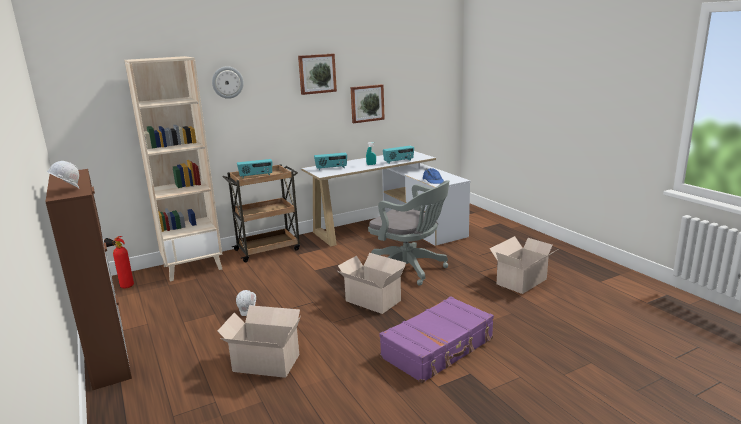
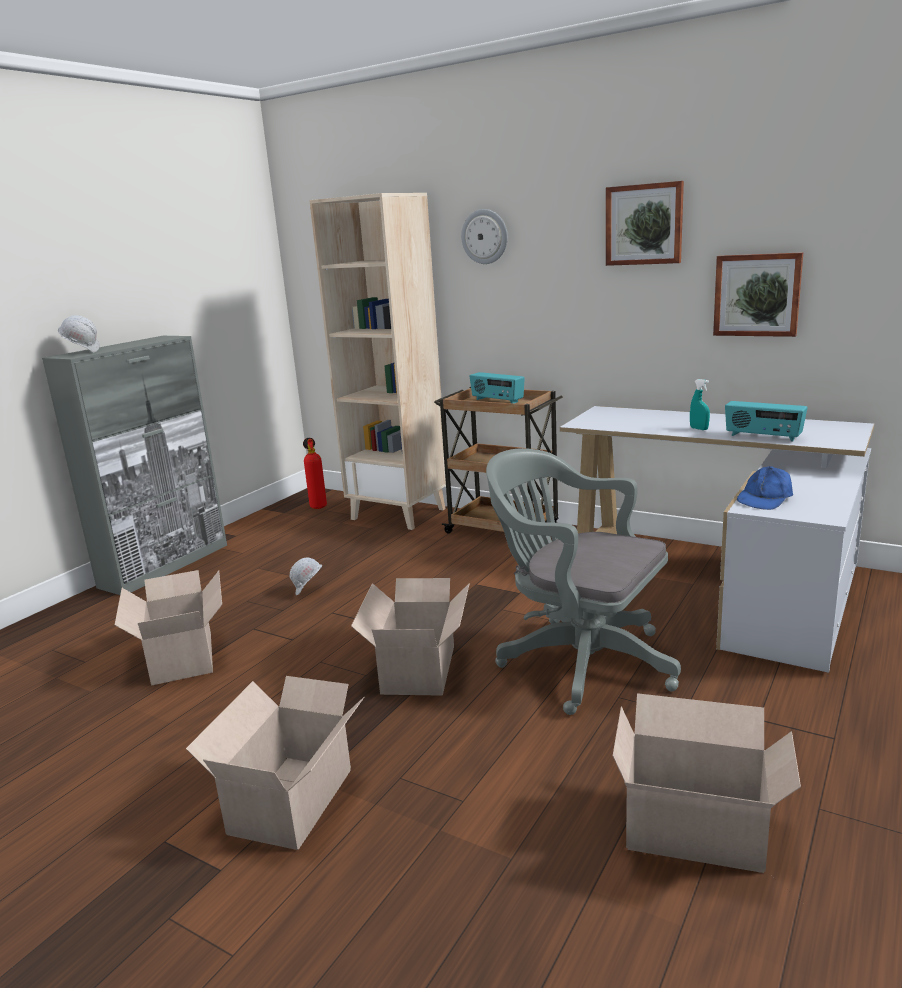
camera: 60 degrees right, 0 degrees up
brown cabinet [45,169,132,390] -> grey cabinet [42,336,227,595]
radio [314,153,347,170] -> none
grey office chair [368,180,449,286] -> grey office chair turned 120 degrees clockwise [486,448,681,715]
purple suitcase [379,296,494,383] -> cardboard box [186,676,365,850]

